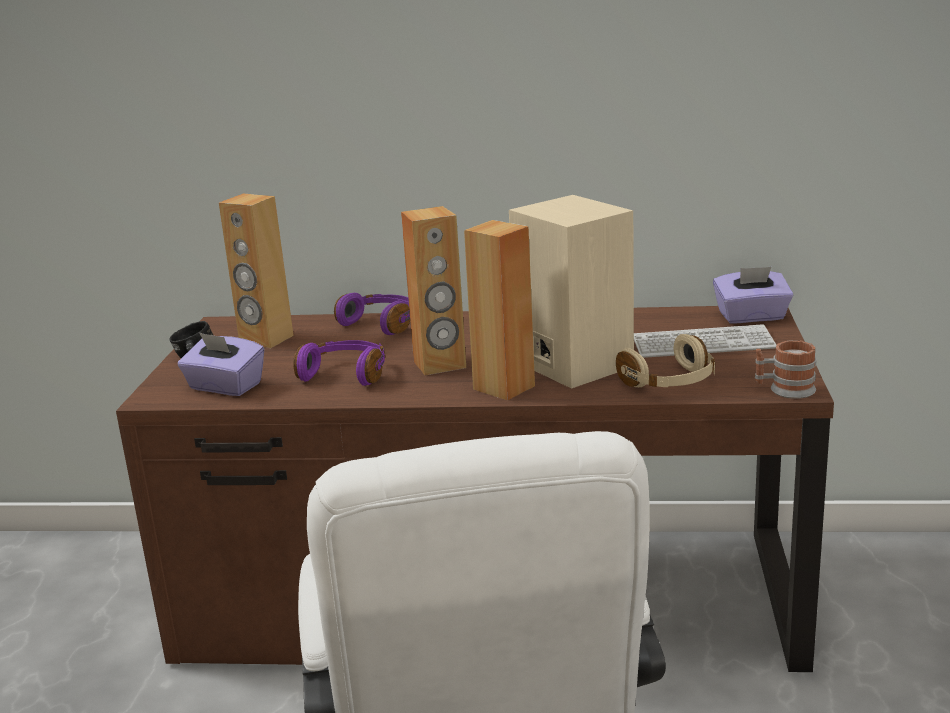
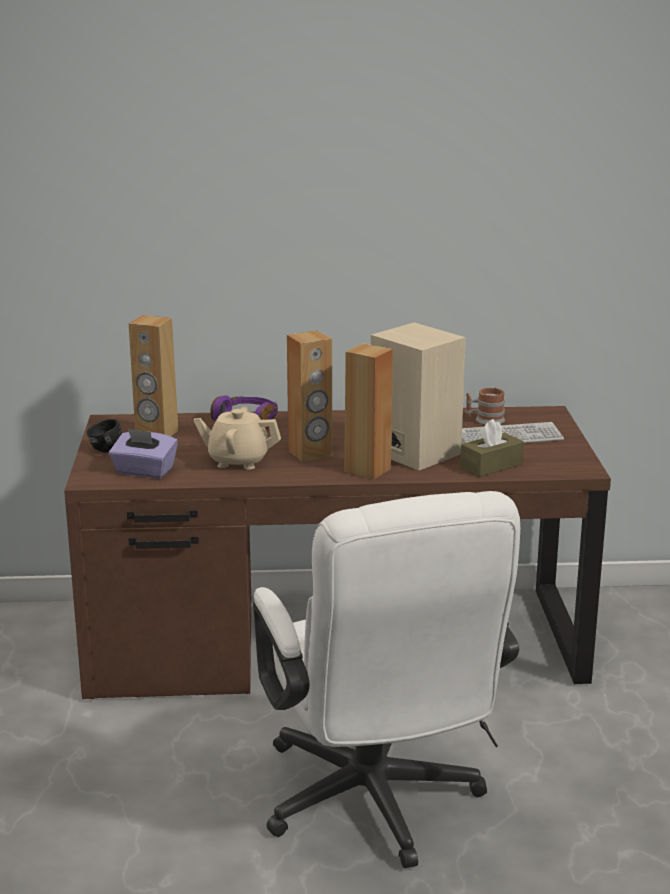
camera: 10 degrees left, 0 degrees up
purple headphones [293,340,385,386] -> beige teapot [194,406,281,469]
beige headphones [616,334,715,387] -> brown tissue box [460,419,524,477]
purple tissue box [713,267,793,323] -> none
mug [755,340,817,399] -> mug moved to [466,388,505,425]

